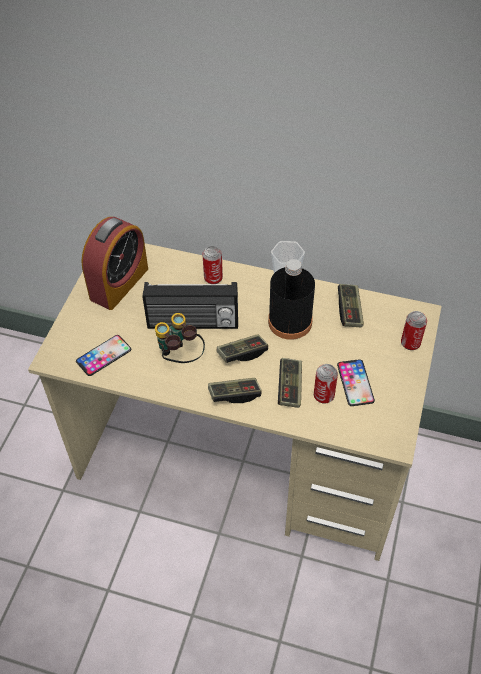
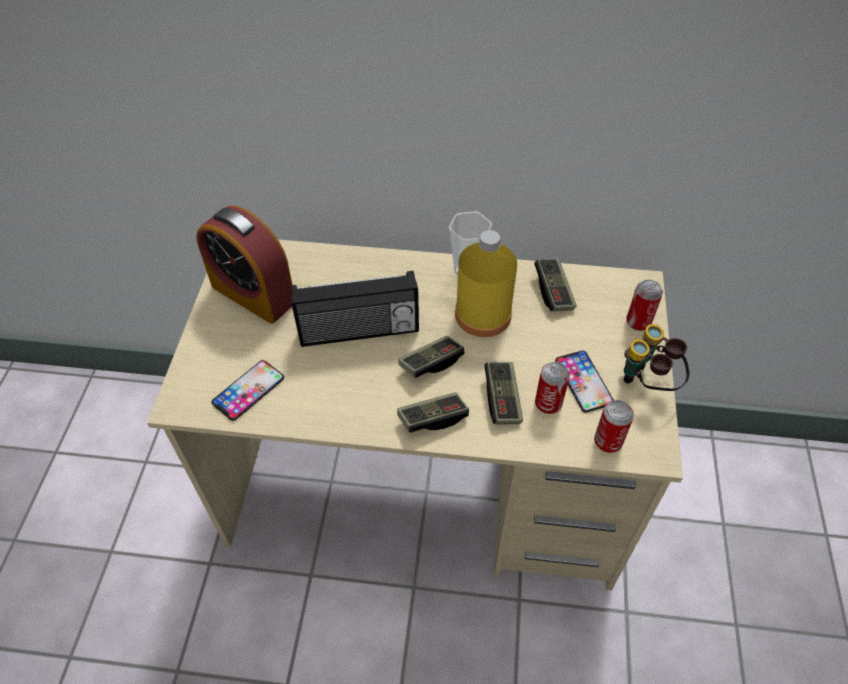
camera: 10 degrees left, 0 degrees up
alarm clock [81,217,148,310] -> alarm clock turned 105 degrees clockwise [196,206,293,324]
binoculars [155,313,205,363] -> binoculars moved to [624,324,690,391]
can [202,246,223,284] -> can moved to [594,400,634,453]
black bottle [268,259,315,340] -> yellow bottle [455,230,517,337]

